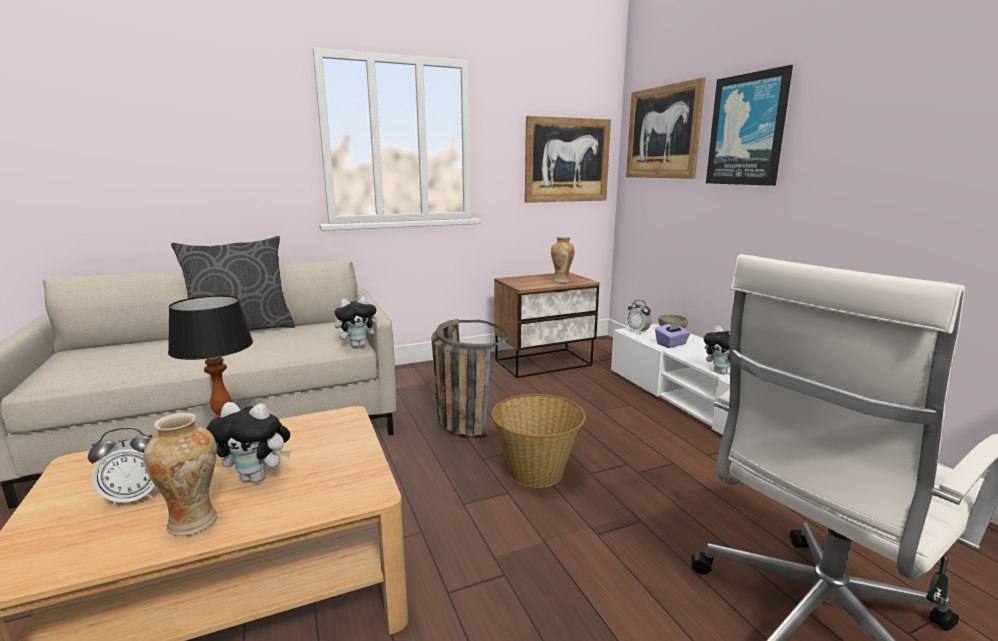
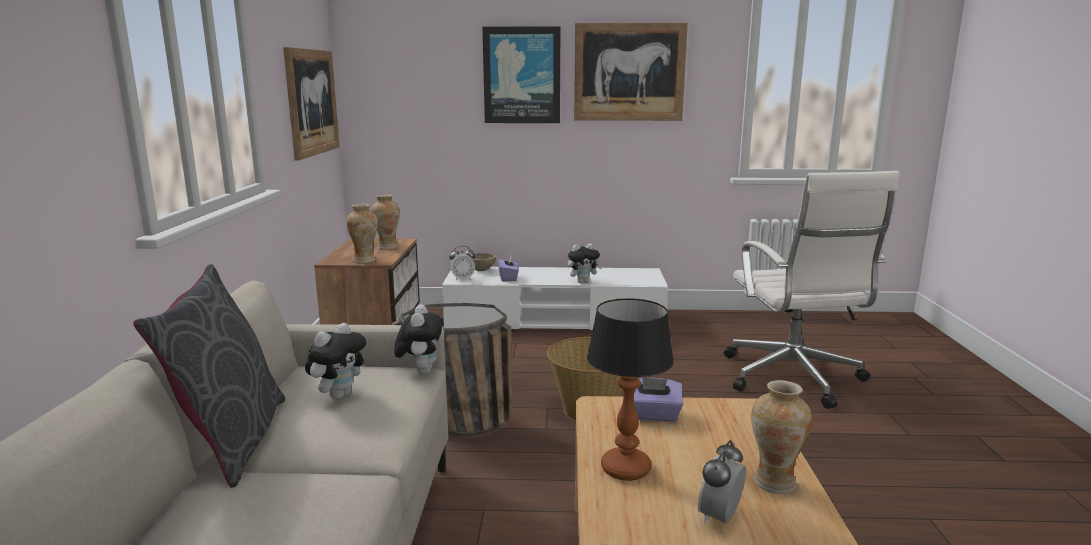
camera: 65 degrees left, 0 degrees up
alarm clock [88,427,155,507] -> alarm clock turned 150 degrees counterclockwise [698,440,746,524]
plush toy [206,402,291,483] -> plush toy moved to [305,323,366,399]
picture [626,77,705,179] -> picture moved to [574,23,688,121]
none -> vase [346,204,378,263]
none -> purple tissue box [634,377,683,422]

